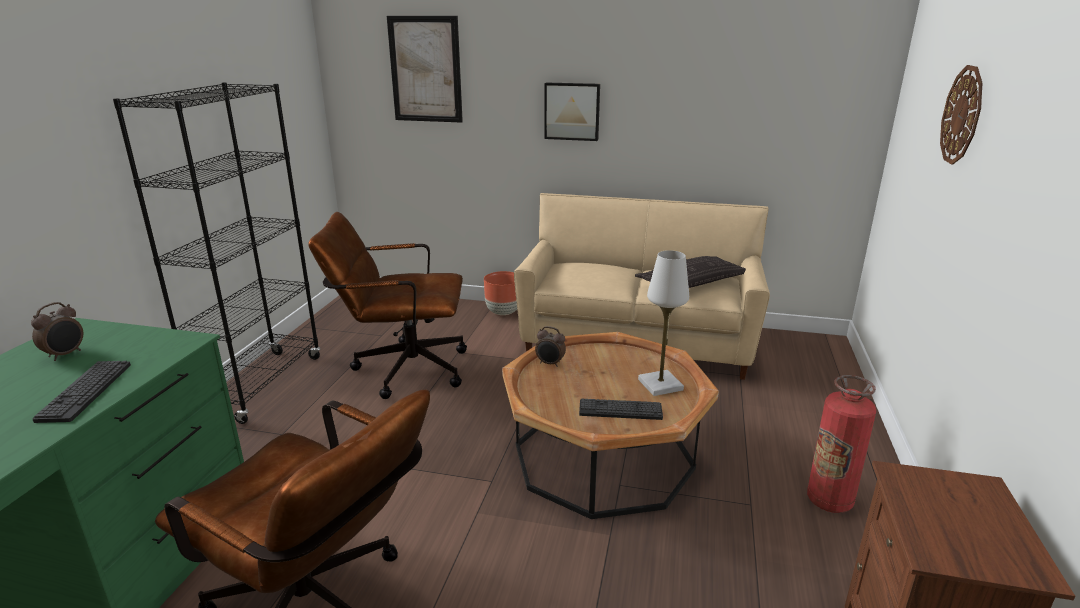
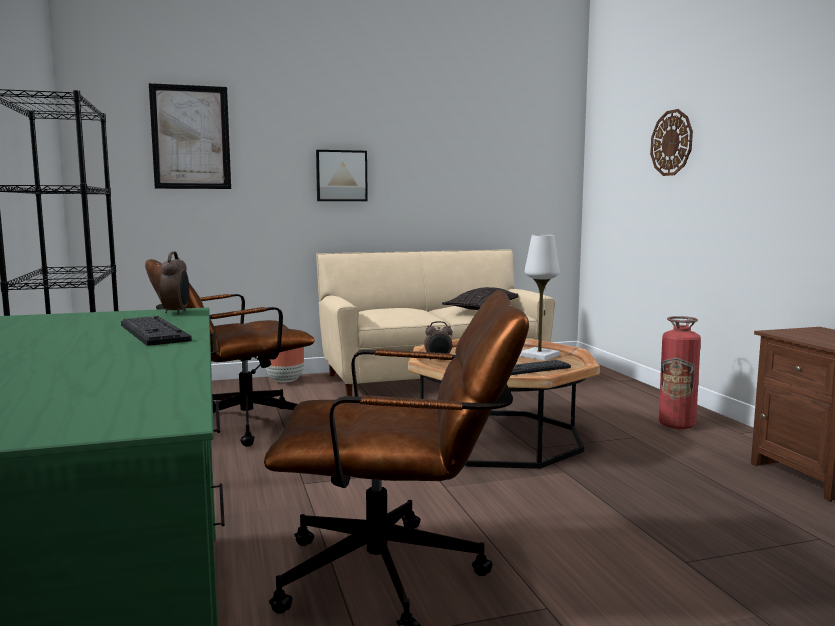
camera: 30 degrees left, 15 degrees down
alarm clock [31,302,83,361] -> alarm clock moved to [160,252,189,314]

